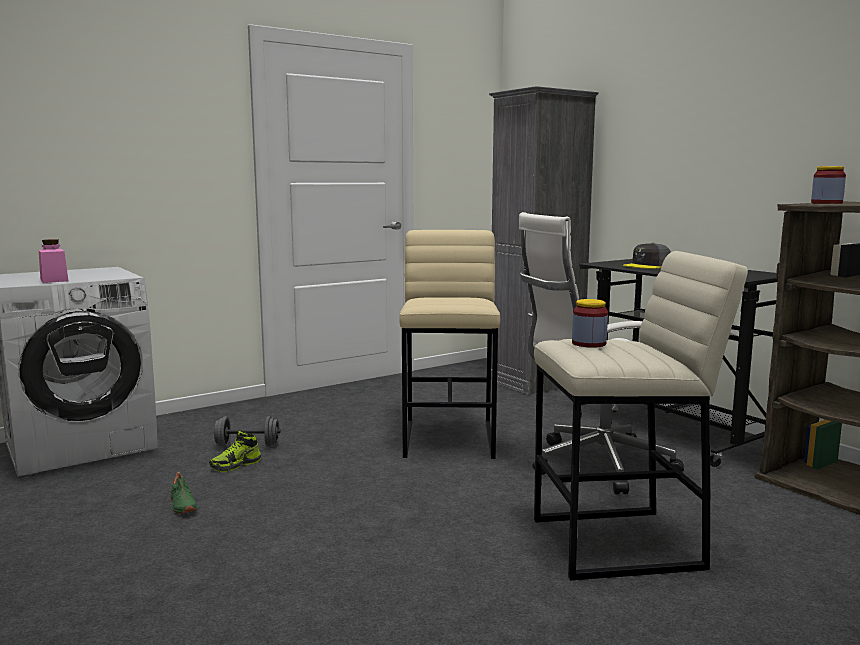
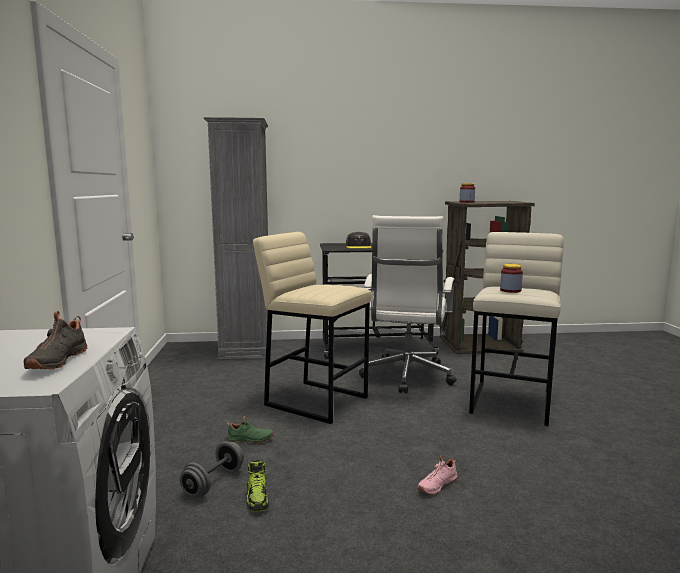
camera: 60 degrees left, 0 degrees up
pink jar [39,239,68,283] -> black shoe [24,311,87,369]
green shoe [171,472,197,514] -> green shoe moved to [227,416,274,443]
none -> pink shoe [418,455,457,495]

